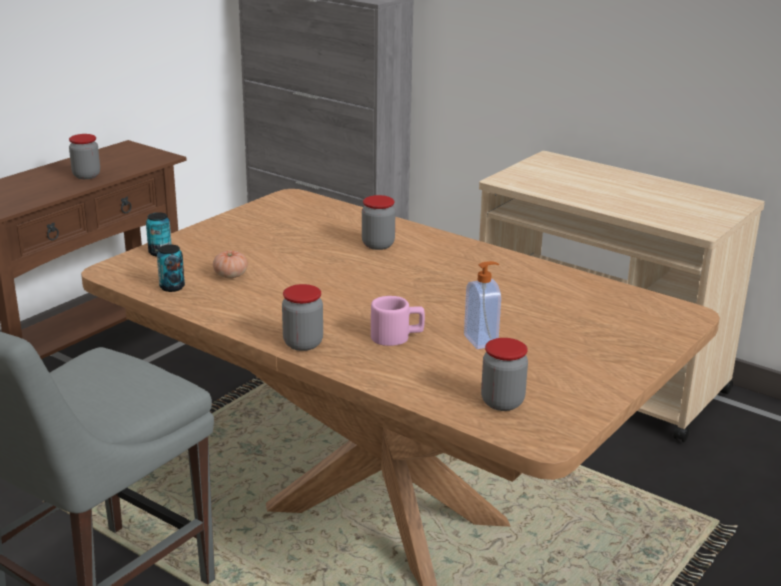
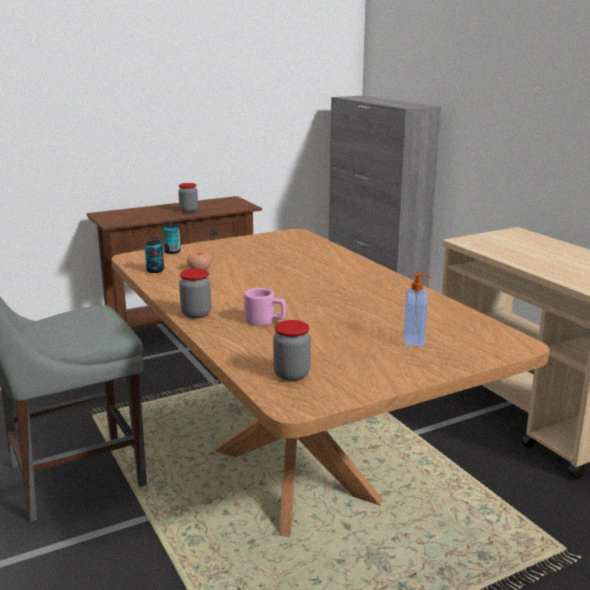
camera: 25 degrees right, 5 degrees down
jar [362,195,396,250] -> none
soap dispenser [464,261,501,349] -> soap dispenser moved to [403,273,430,346]

